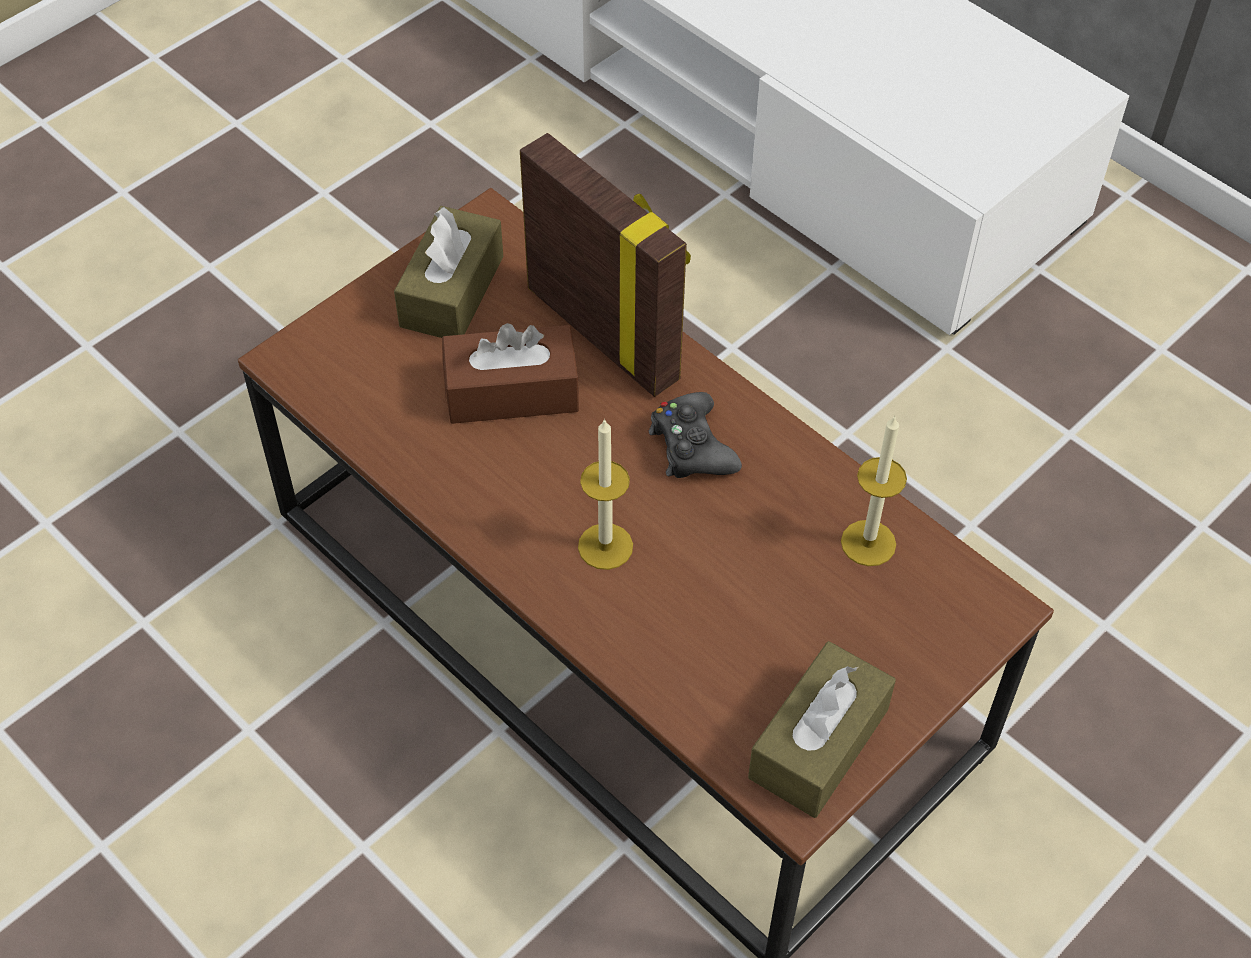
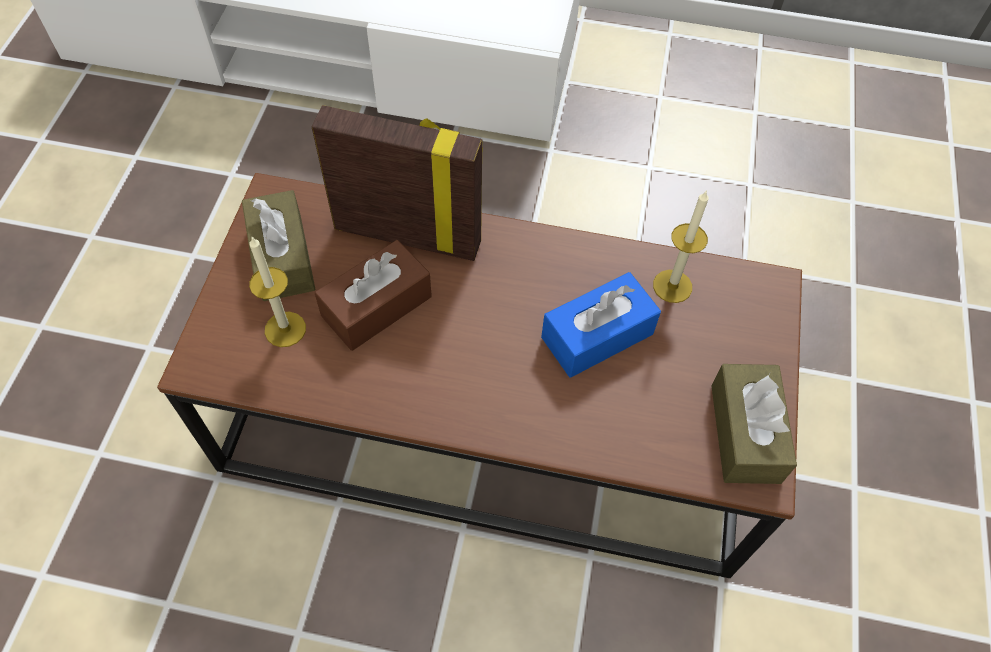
camera: 35 degrees left, 5 degrees up
candle [578,419,633,570] -> candle moved to [249,237,306,347]
black game controller [649,392,742,478] -> none
none -> blue tissue box [541,272,661,378]

